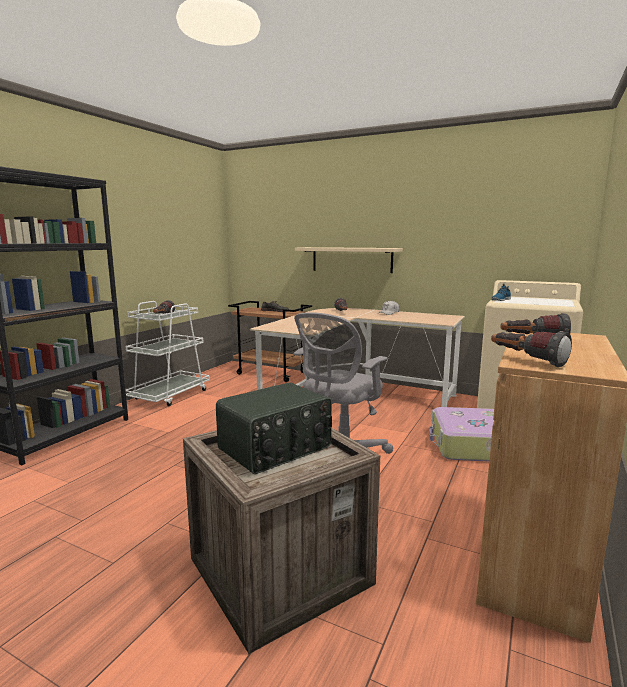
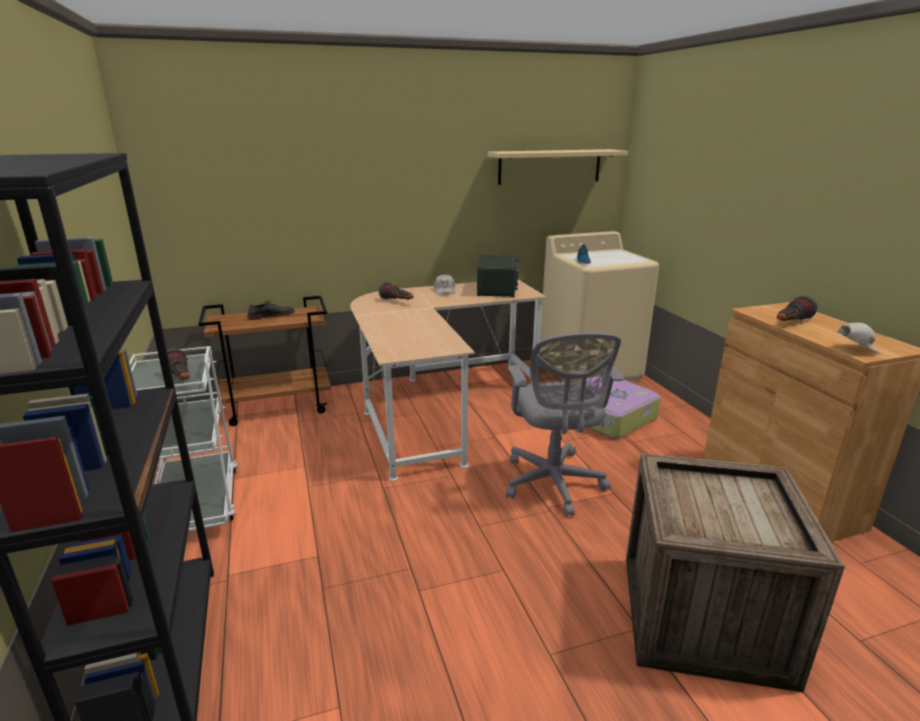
camera: 45 degrees left, 10 degrees up
radio [216,382,332,474] -> radio moved to [477,255,519,297]
beige shelf [295,247,403,273] -> beige shelf moved to [488,149,628,185]
flashlight [491,331,572,367] -> white cap [837,323,881,353]

